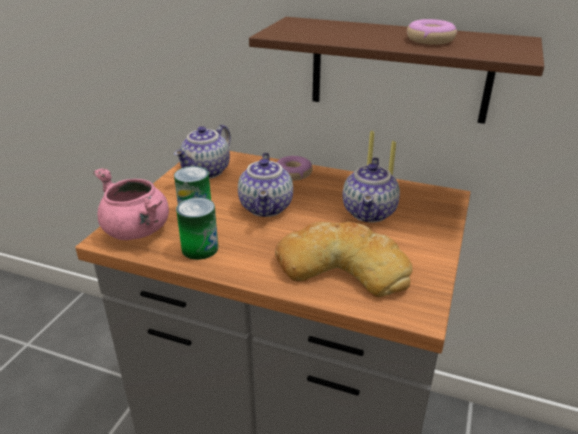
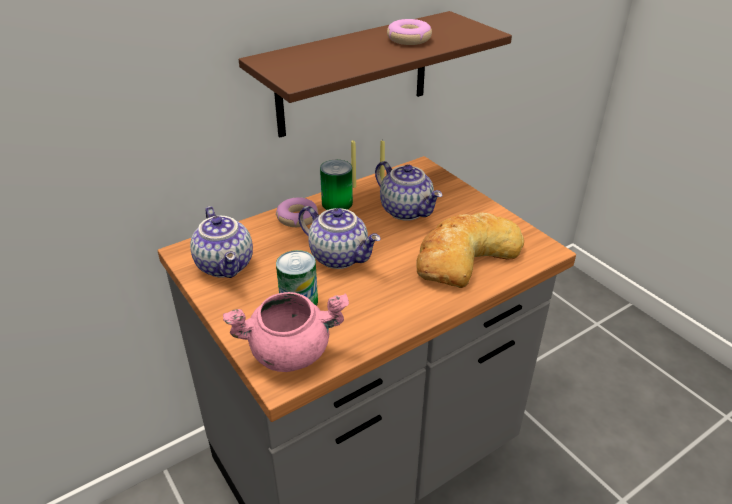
camera: 55 degrees left, 5 degrees up
can [176,198,218,260] -> can moved to [320,160,353,210]

